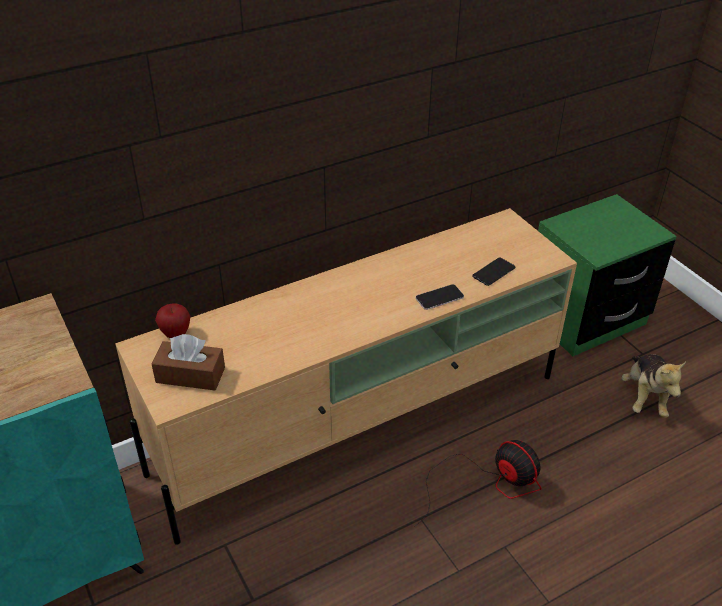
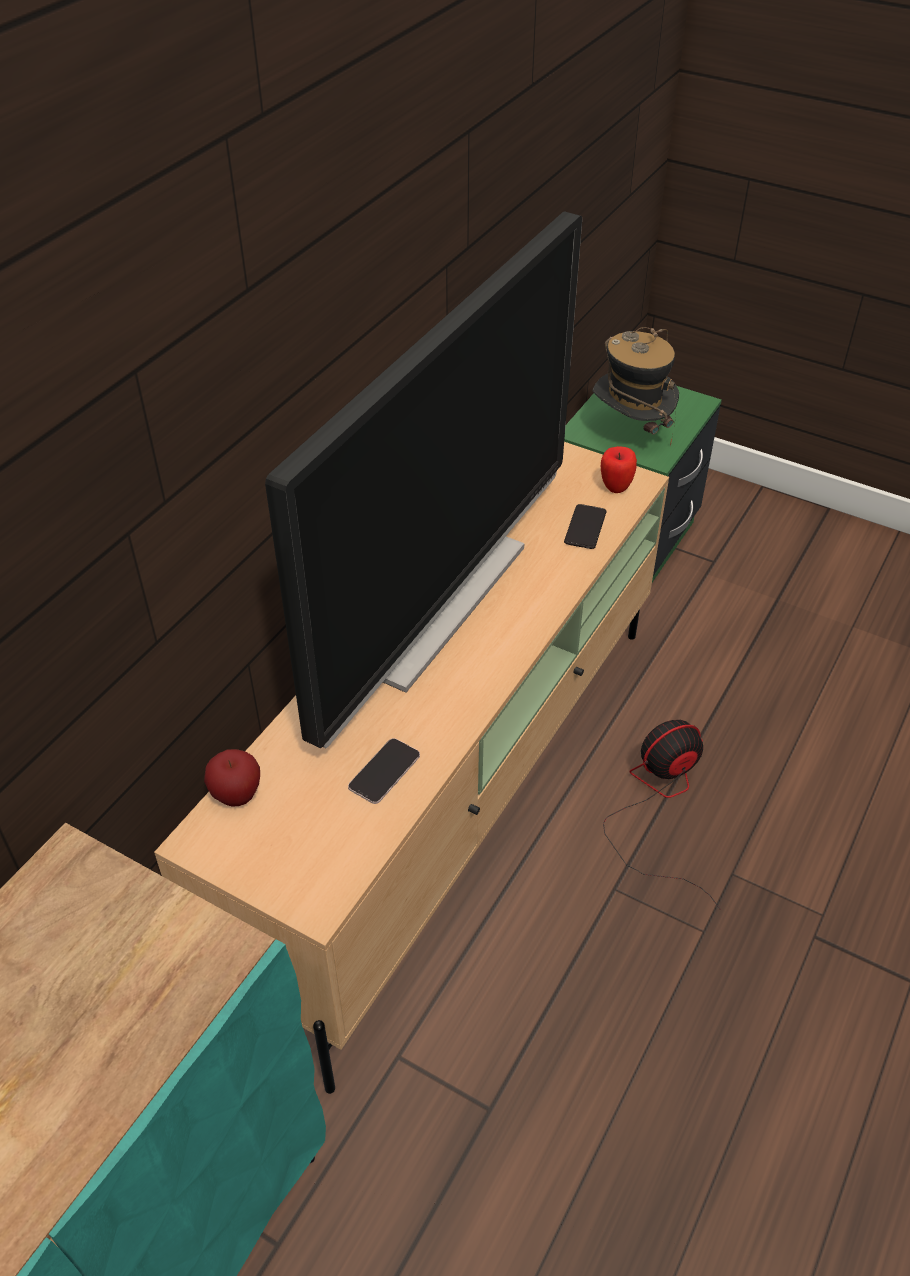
camera: 30 degrees left, 5 degrees up
brown tissue box [151,334,225,390] -> none
fan [414,440,542,527] -> fan turned 45 degrees counterclockwise [603,720,721,910]
phone [415,284,464,310] -> phone moved to [348,738,420,804]
plush toy [622,354,686,418] -> none
none -> television [265,212,582,748]
none -> hat [592,327,679,446]
none -> apple [601,446,637,493]

